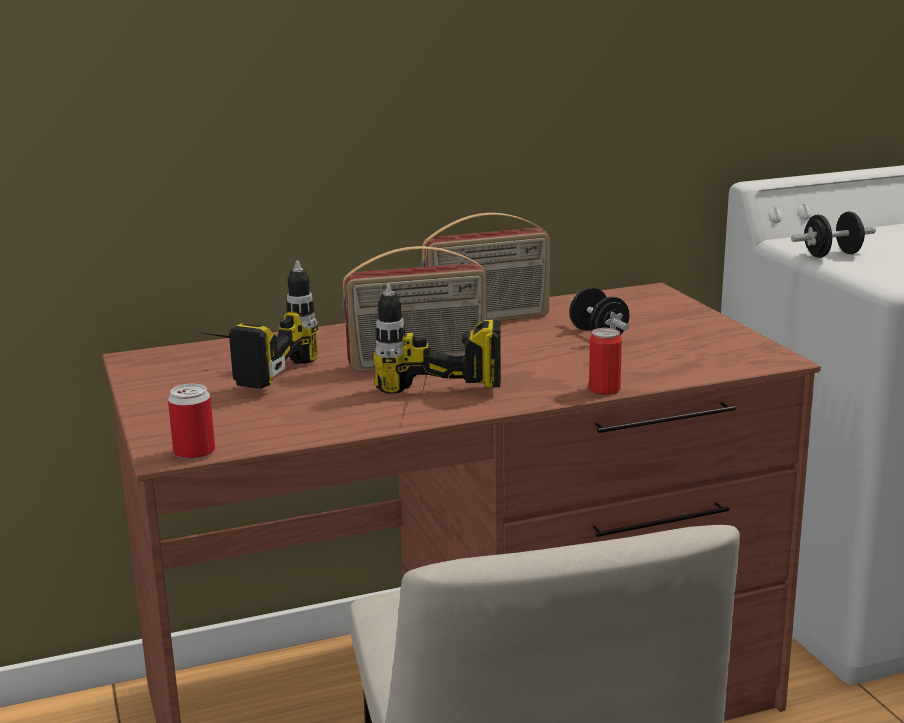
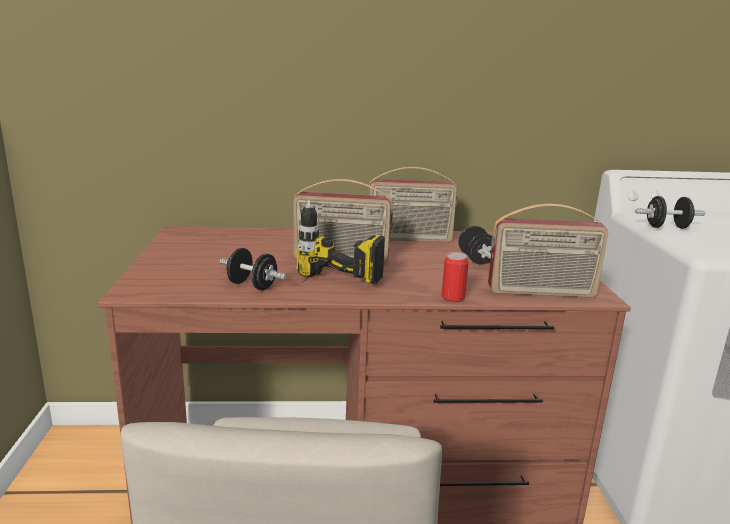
camera: 15 degrees right, 0 degrees up
can [168,384,215,460] -> none
power drill [198,261,318,389] -> none
none -> black dumbbell [220,248,287,290]
none -> radio [488,204,608,298]

